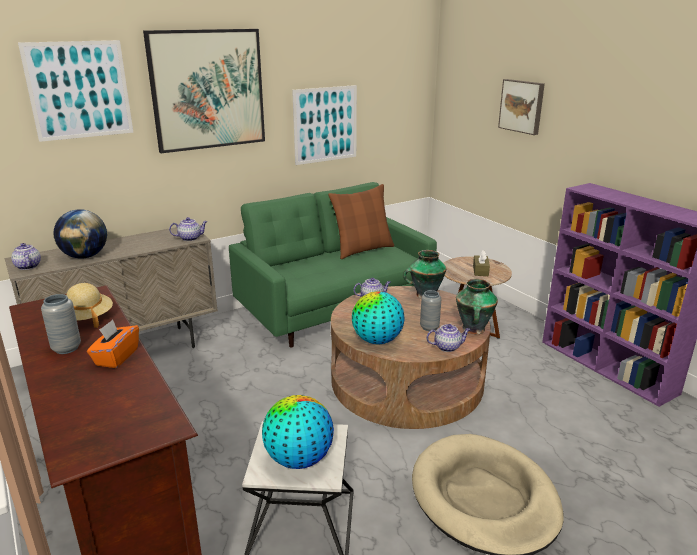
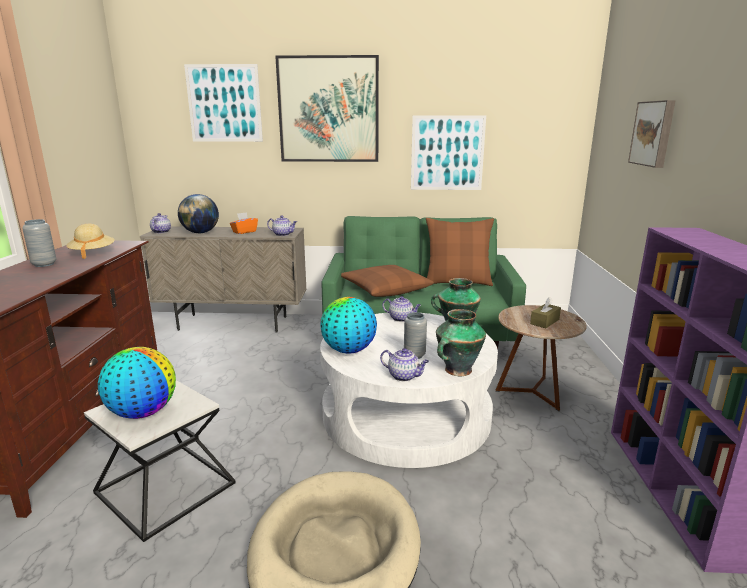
camera: 35 degrees right, 5 degrees down
orange tissue box [87,319,139,368] -> orange tissue box moved to [230,212,258,234]
brown coffee table [331,286,491,429] -> white coffee table [320,313,498,468]
none -> brown pillow [341,265,434,297]

